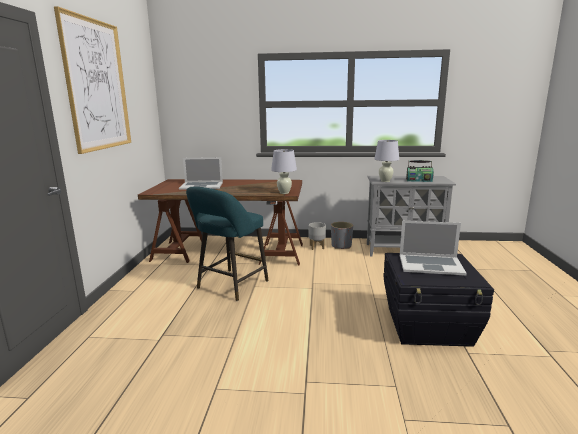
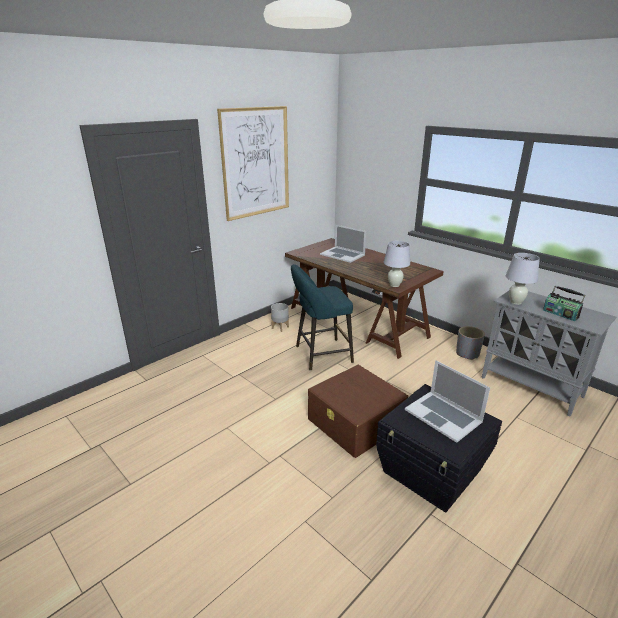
camera: 40 degrees right, 10 degrees up
grey planter [309,222,326,250] -> grey planter moved to [271,303,289,332]
none -> brown storage box [308,365,408,458]

